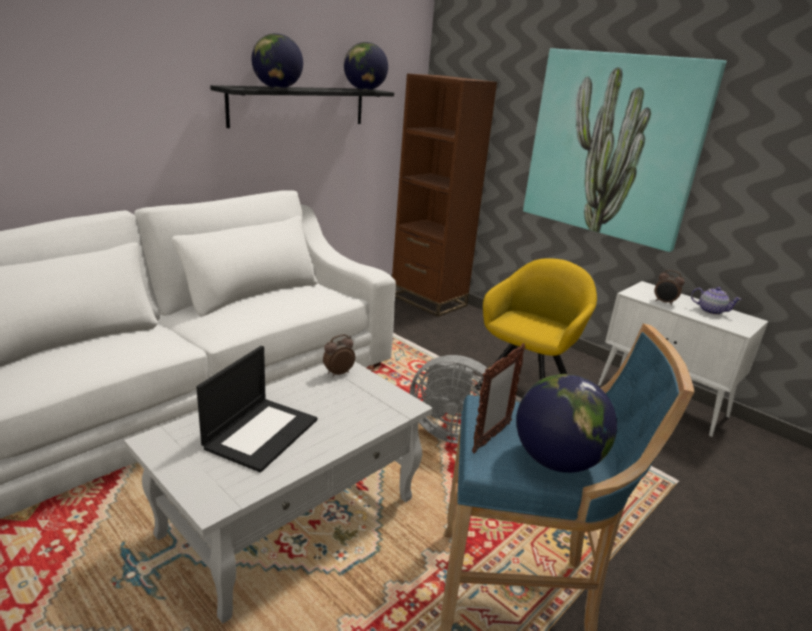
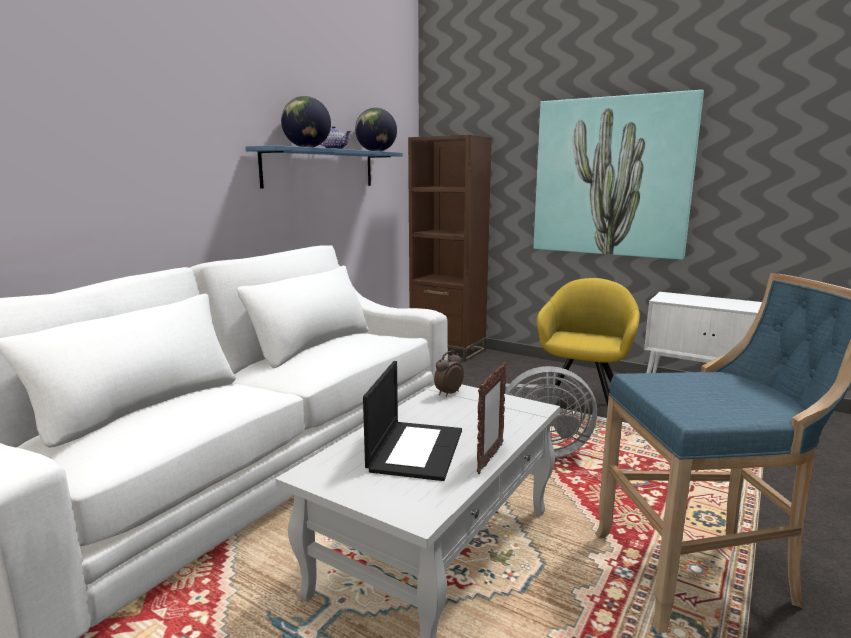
camera: 10 degrees left, 10 degrees down
black shelf [210,85,394,128] -> blue shelf [245,145,403,188]
picture frame [472,343,526,454] -> picture frame moved to [477,362,506,474]
globe [516,374,617,473] -> none
alarm clock [654,270,685,306] -> none
teapot [691,287,742,315] -> teapot moved to [320,126,351,149]

